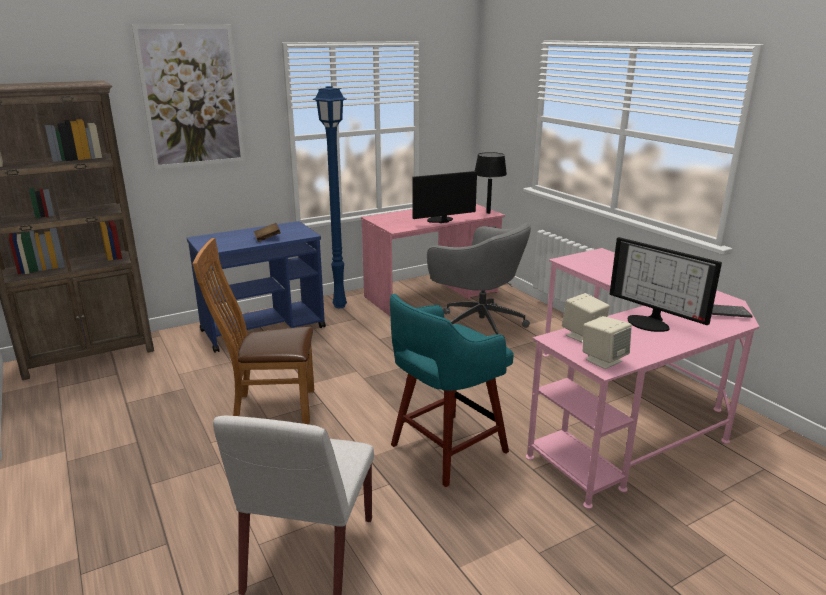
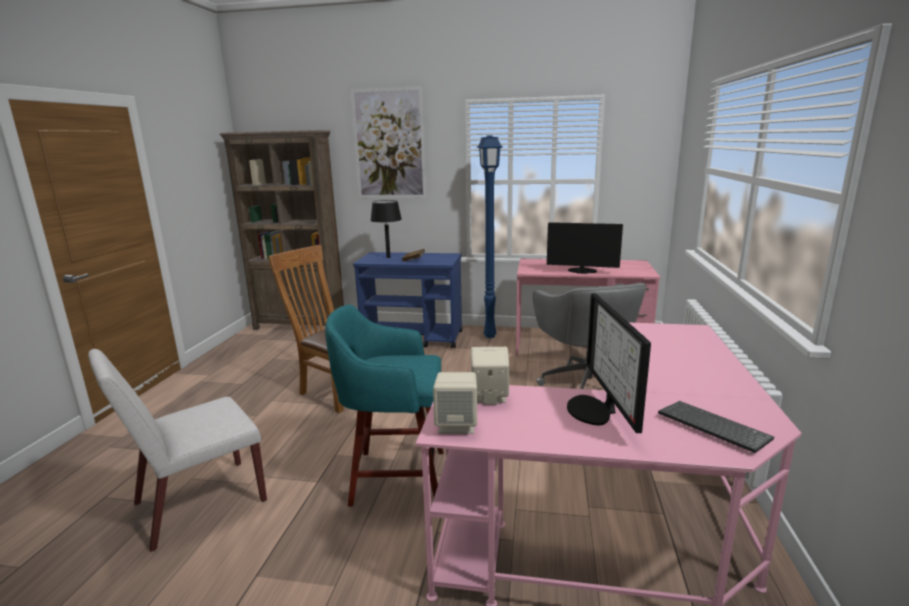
camera: 40 degrees right, 5 degrees down
black table lamp [475,152,507,214] -> black table lamp moved to [370,200,402,258]

